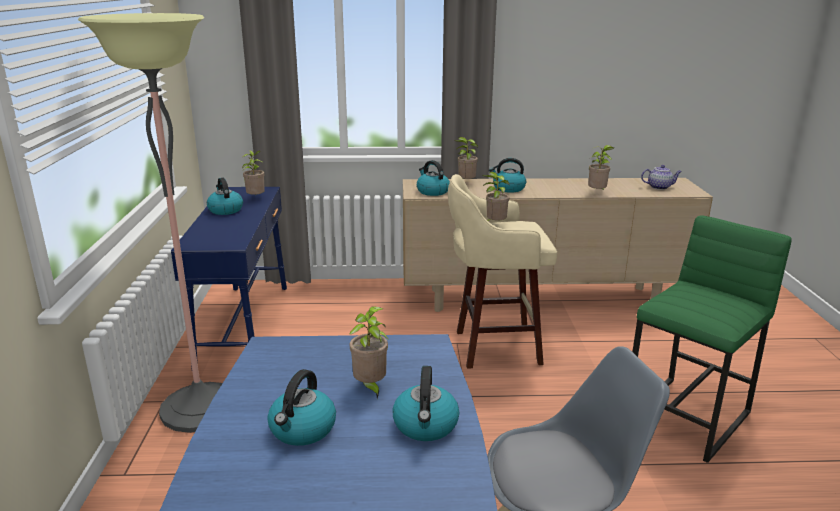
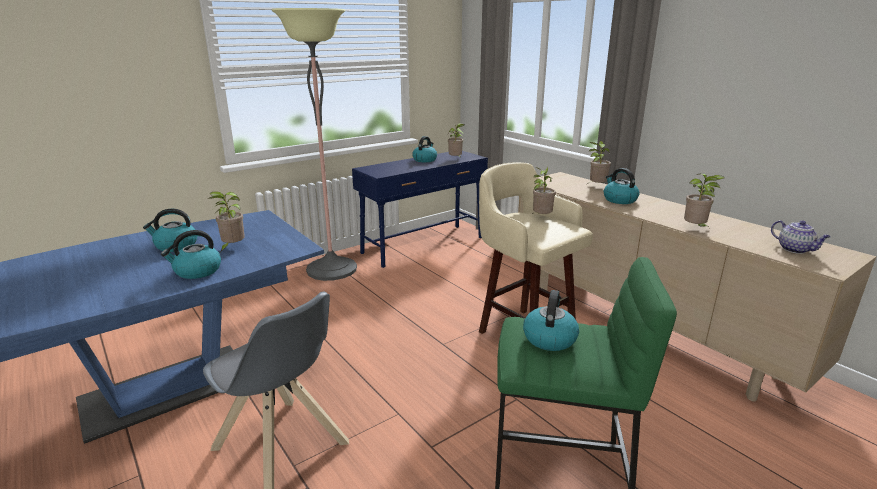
camera: 55 degrees right, 0 degrees up
kettle [417,160,450,196] -> kettle moved to [523,290,579,351]

